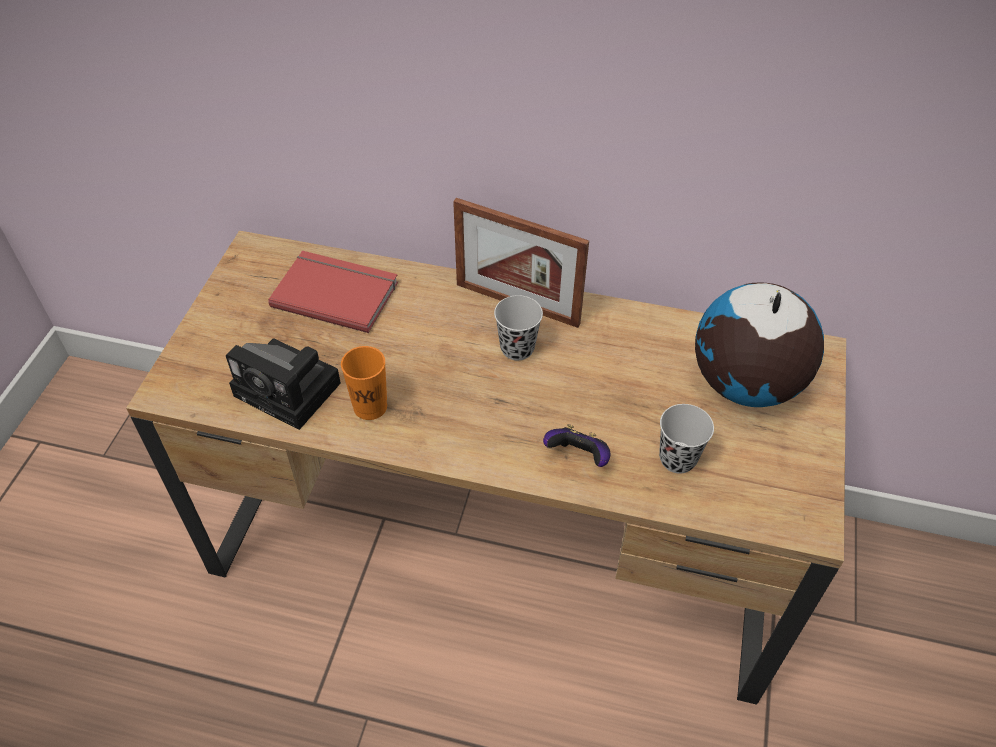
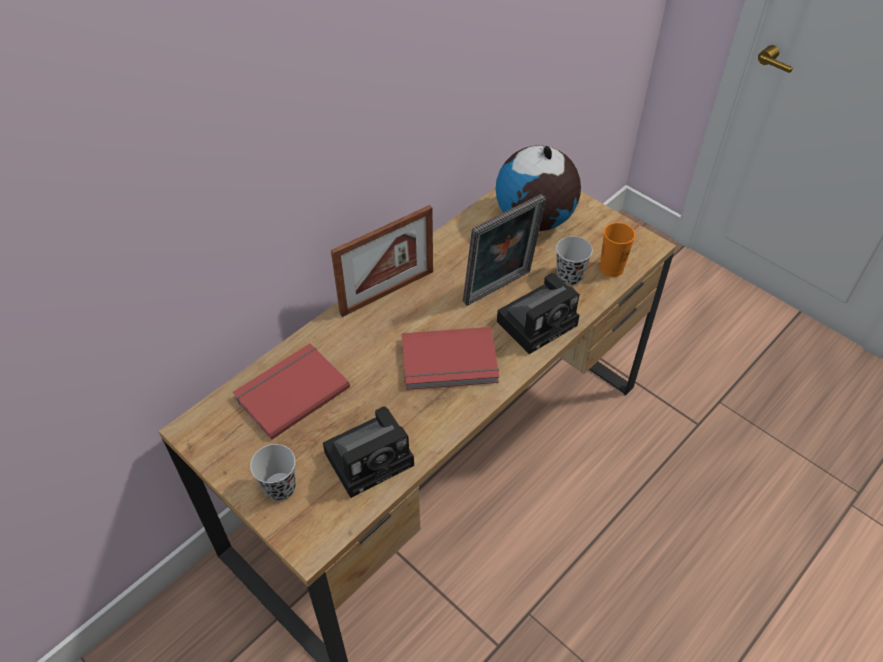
camera: 60 degrees left, 0 degrees up
orange cup [341,346,387,420] -> orange cup moved to [600,222,635,277]
black cup [494,295,543,360] -> black cup moved to [250,444,296,501]
game controller [543,424,611,467] -> camera [497,273,580,354]
none -> red book [402,327,499,390]
none -> picture frame [463,194,546,306]

